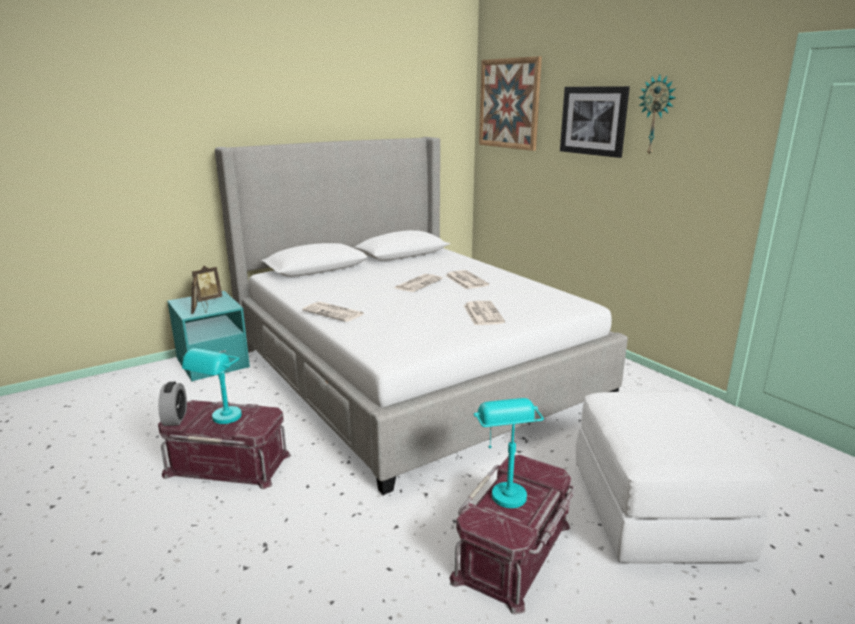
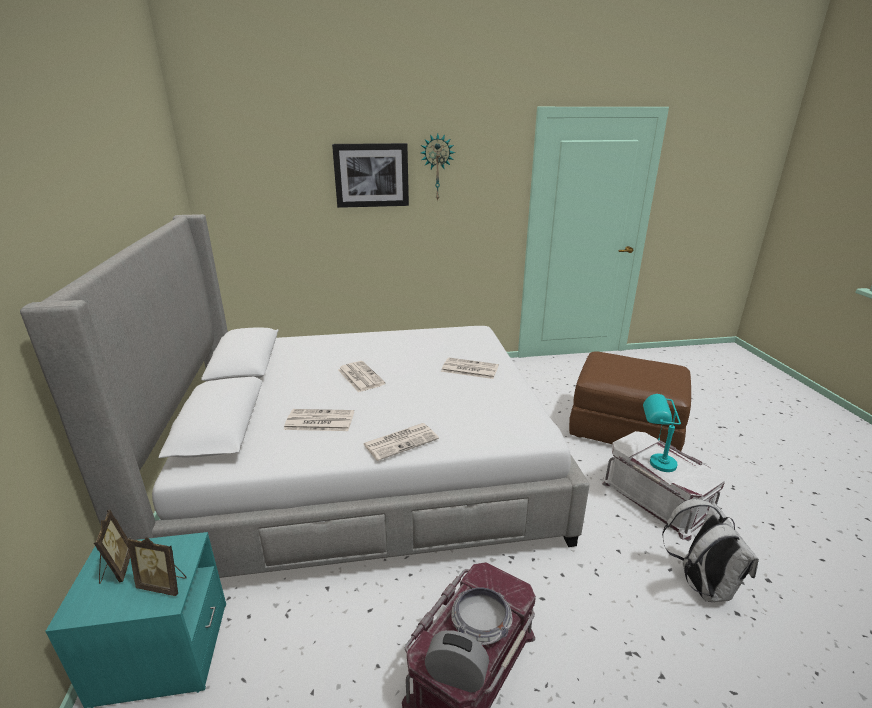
camera: 65 degrees left, 5 degrees up
turquoise table lamp [182,348,242,424] -> bowl [451,587,512,645]
newspaper [445,270,489,289] -> newspaper moved to [284,409,354,431]
red storage box [449,455,575,614] -> white storage box [602,431,725,540]
picture [479,56,542,151] -> none
white ottoman [576,391,774,563] -> brown ottoman [569,351,691,451]
none -> white backpack [662,499,759,602]

